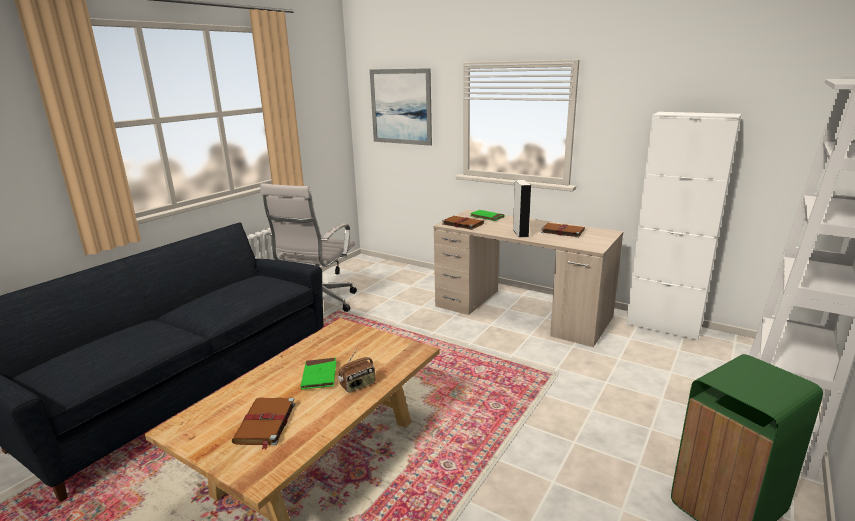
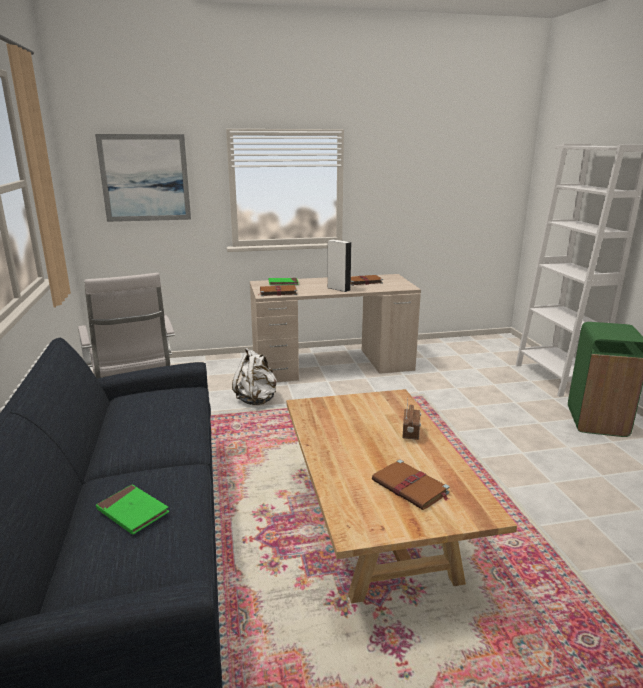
camera: 45 degrees left, 0 degrees up
green book [301,358,336,390] -> green book moved to [96,484,169,535]
white cabinet [626,112,741,341] -> none
none -> white backpack [232,348,277,405]

